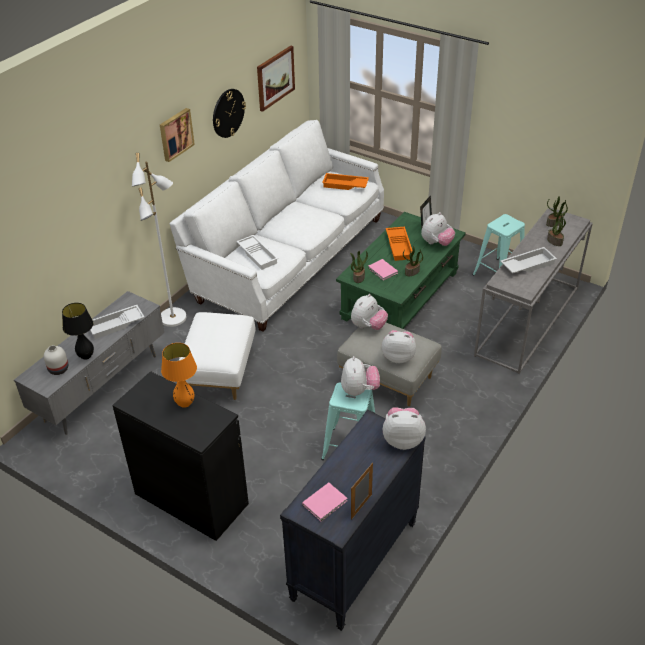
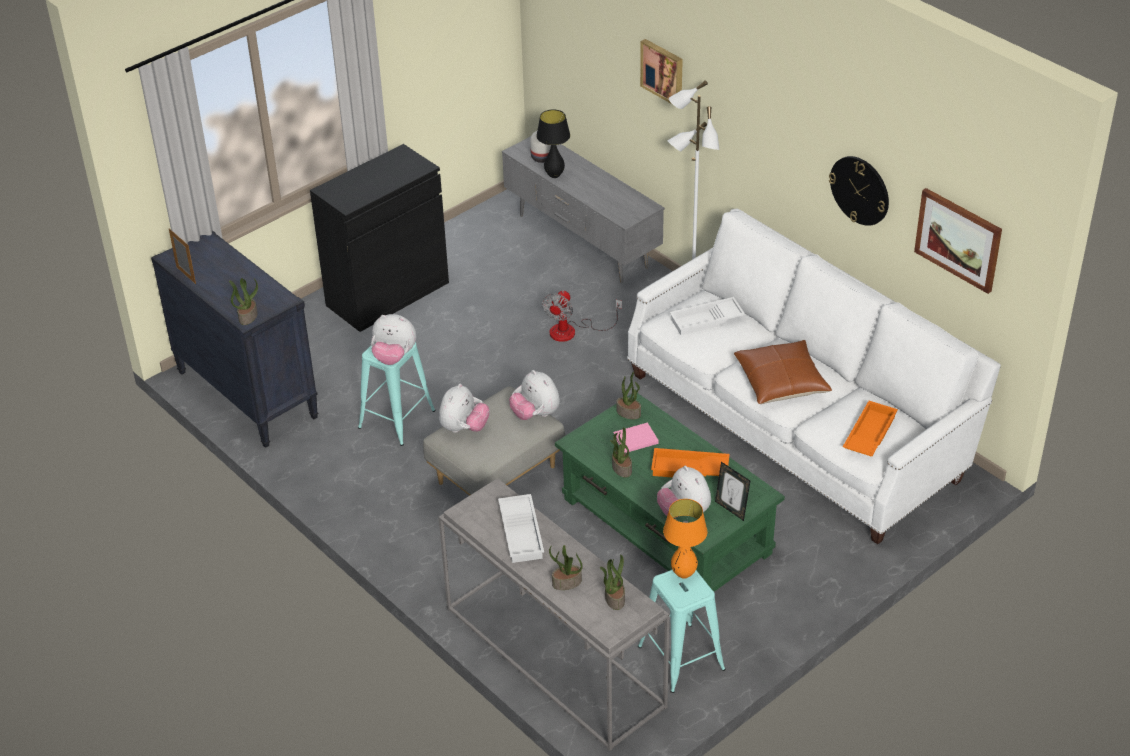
camera: 105 degrees right, 0 degrees up
white tray [90,305,144,339] -> none
picture [160,108,195,162] -> picture moved to [640,39,683,105]
orange table lamp [161,343,197,408] -> orange table lamp moved to [663,499,707,579]
white ottoman [179,312,255,400] -> fan [542,290,622,342]
pink book [302,483,347,521] -> none
plush toy [383,407,426,450] -> potted plant [229,278,258,325]
none -> brown pillow [734,340,832,404]

